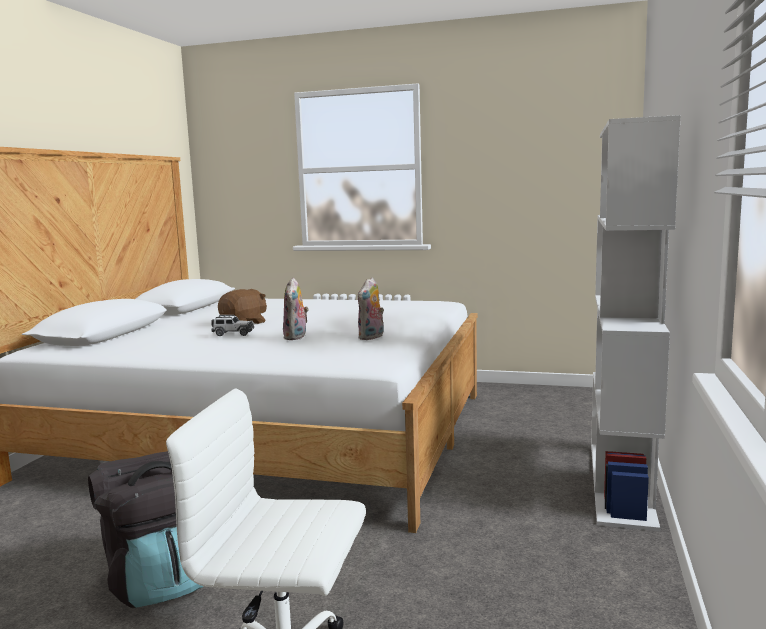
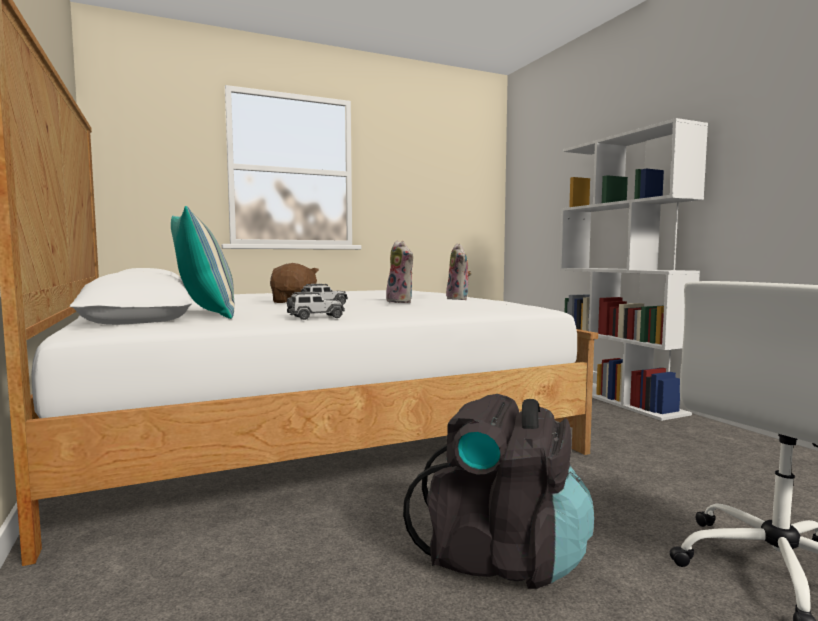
camera: 40 degrees left, 5 degrees down
none -> pillow [171,206,235,319]
none -> toy car [287,292,345,320]

